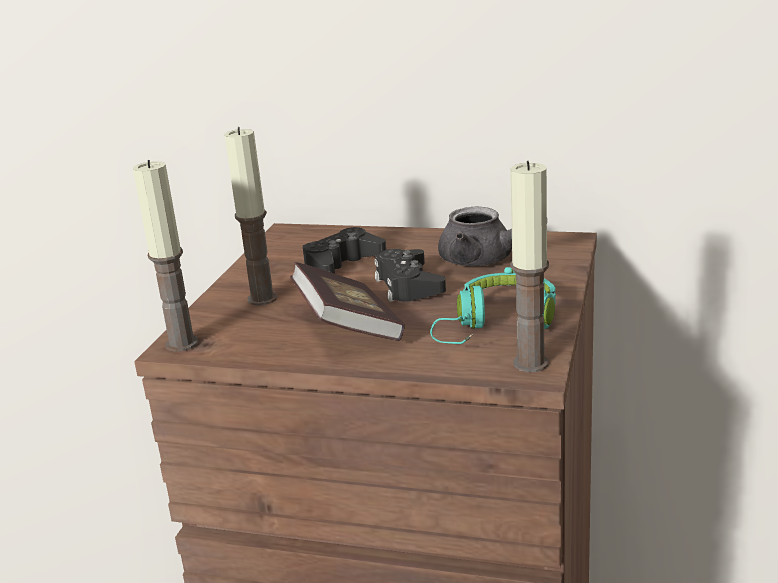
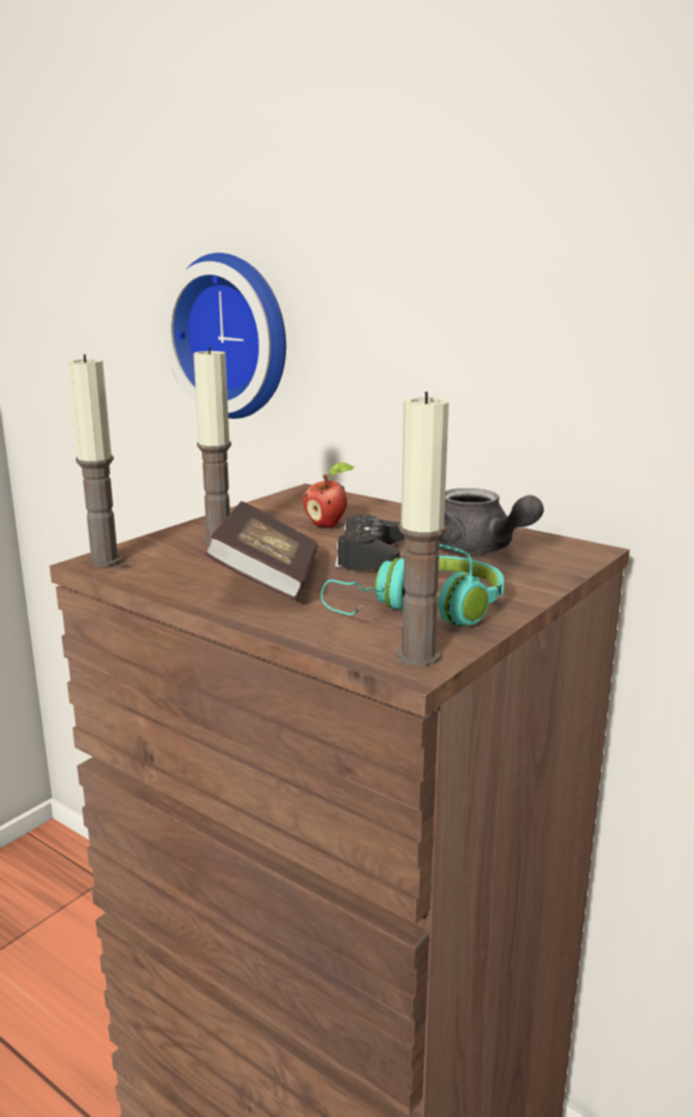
camera: 20 degrees right, 5 degrees down
black game controller [303,227,386,274] -> apple [303,462,354,528]
none -> wall clock [163,253,286,419]

